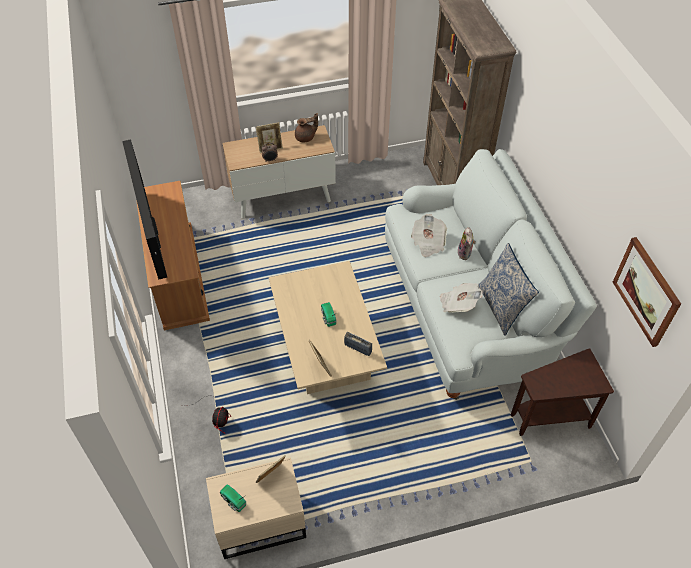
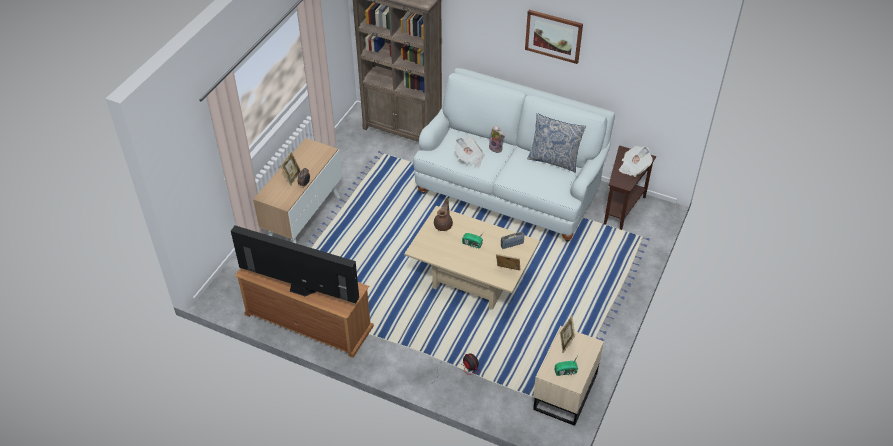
camera: 50 degrees left, 5 degrees down
brown teapot [295,113,318,142] -> brown teapot moved to [434,198,453,231]
newspaper [440,283,483,313] -> newspaper moved to [619,146,653,177]
picture [613,237,681,347] -> picture moved to [525,10,583,64]

